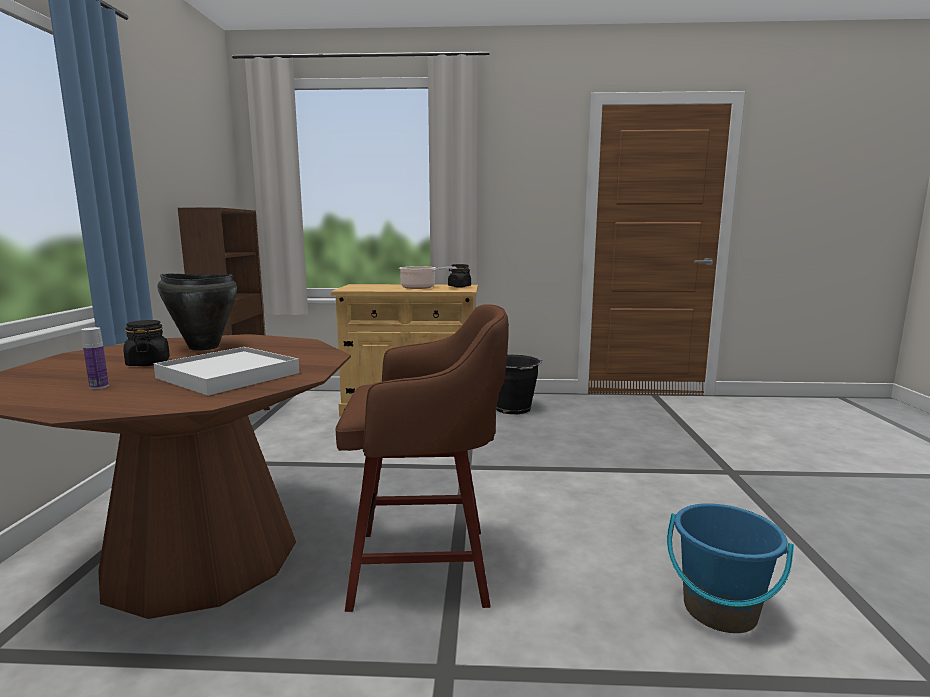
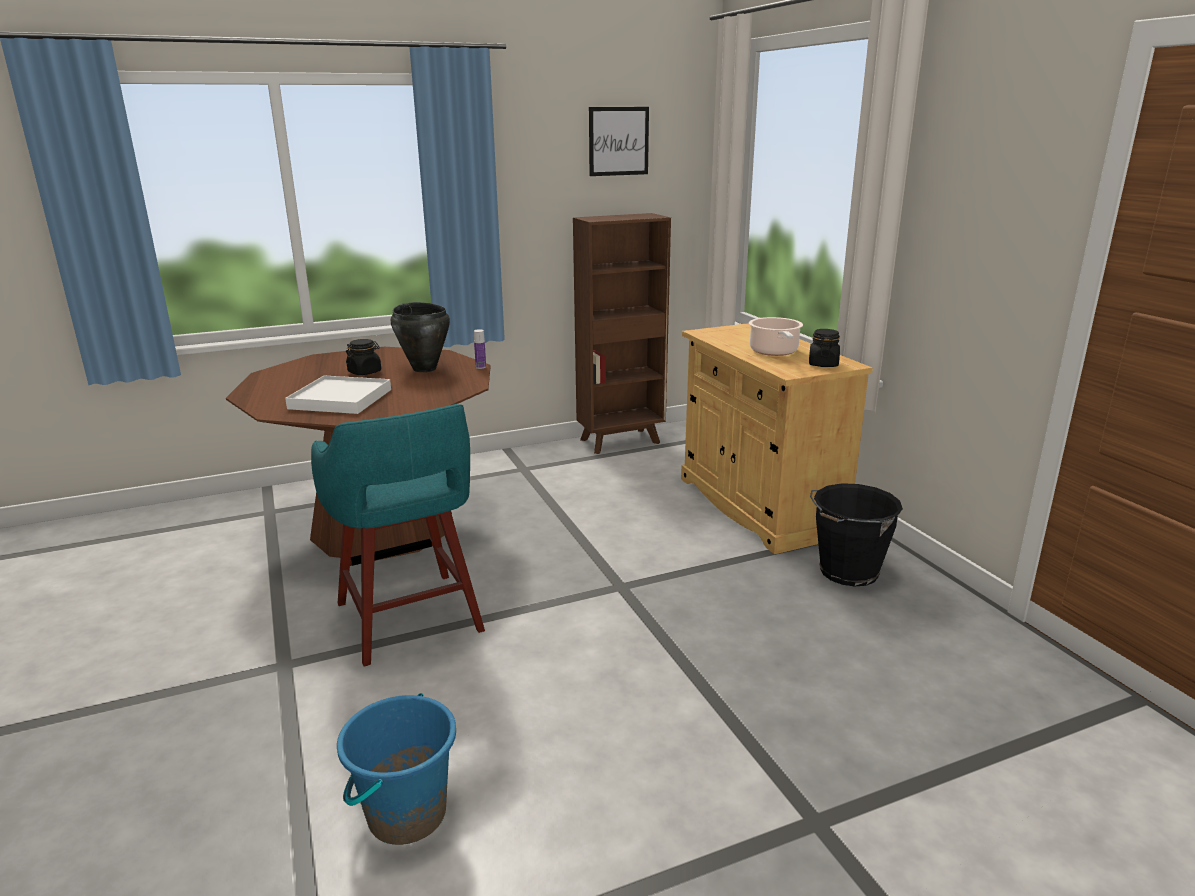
camera: 65 degrees right, 10 degrees up
bottle [81,327,109,389] -> bottle moved to [474,329,486,369]
brown stool [336,304,509,612] -> turquoise stool [311,404,485,667]
none -> picture [589,107,649,176]

